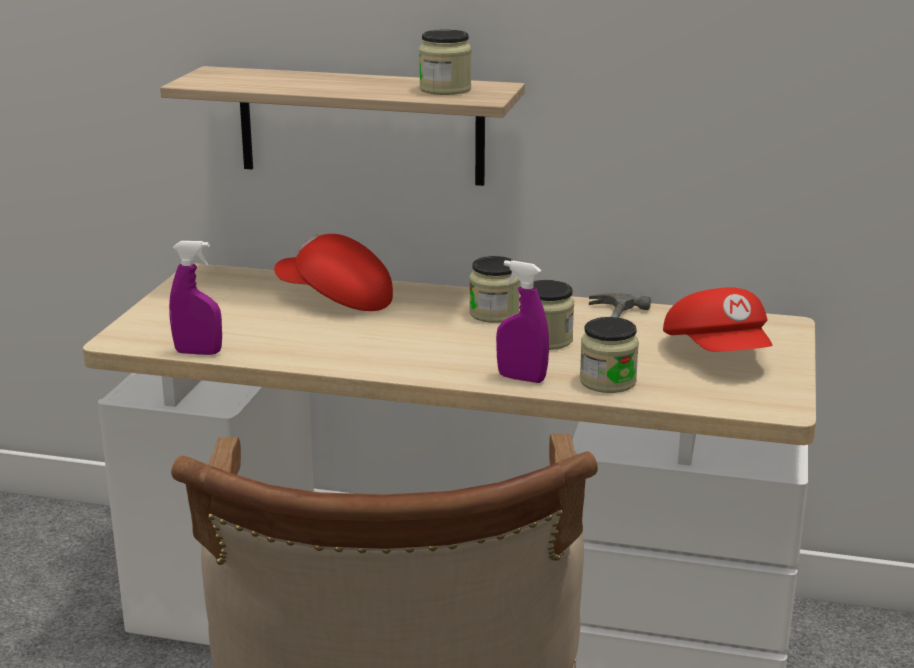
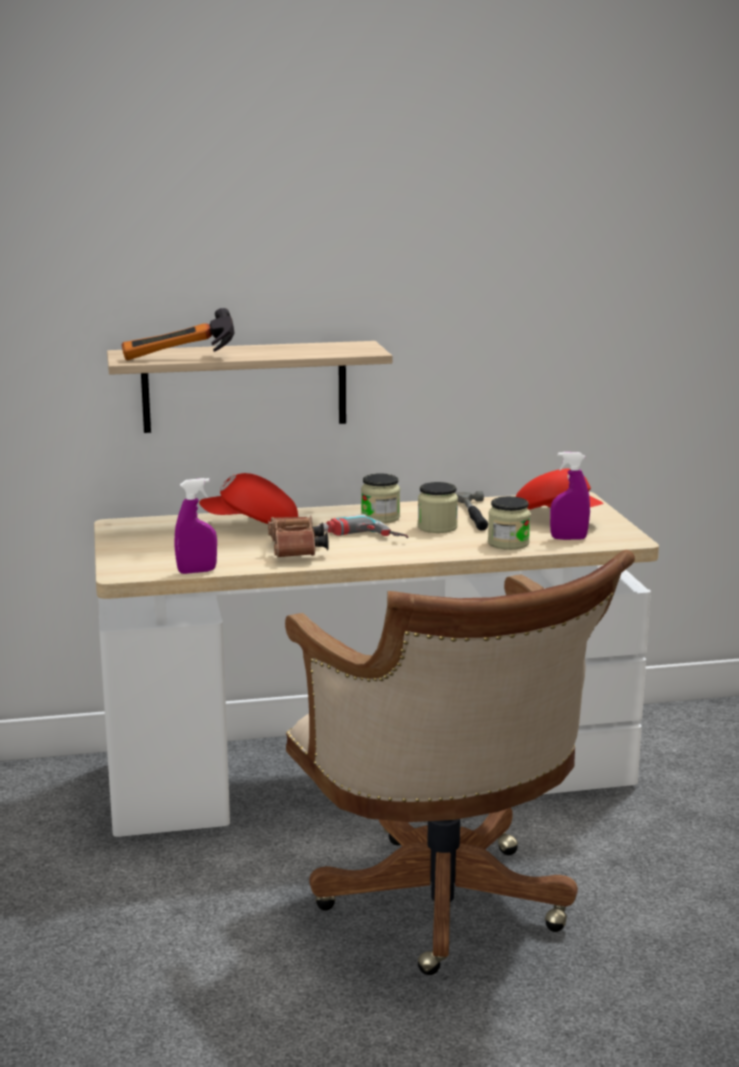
camera: 25 degrees left, 5 degrees down
jar [419,29,471,95] -> none
purple spray bottle [496,260,549,383] -> purple spray bottle moved to [550,452,590,540]
none -> hammer [122,308,234,360]
none -> brown binoculars [268,515,329,558]
none -> power drill [316,514,408,538]

